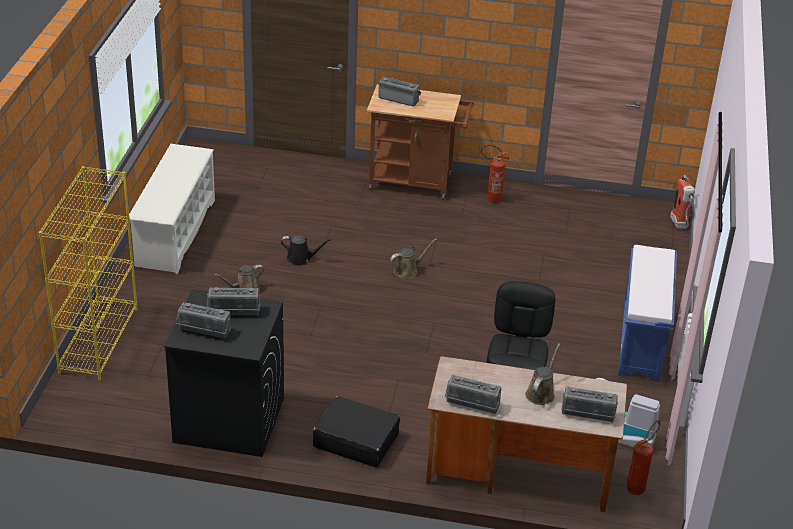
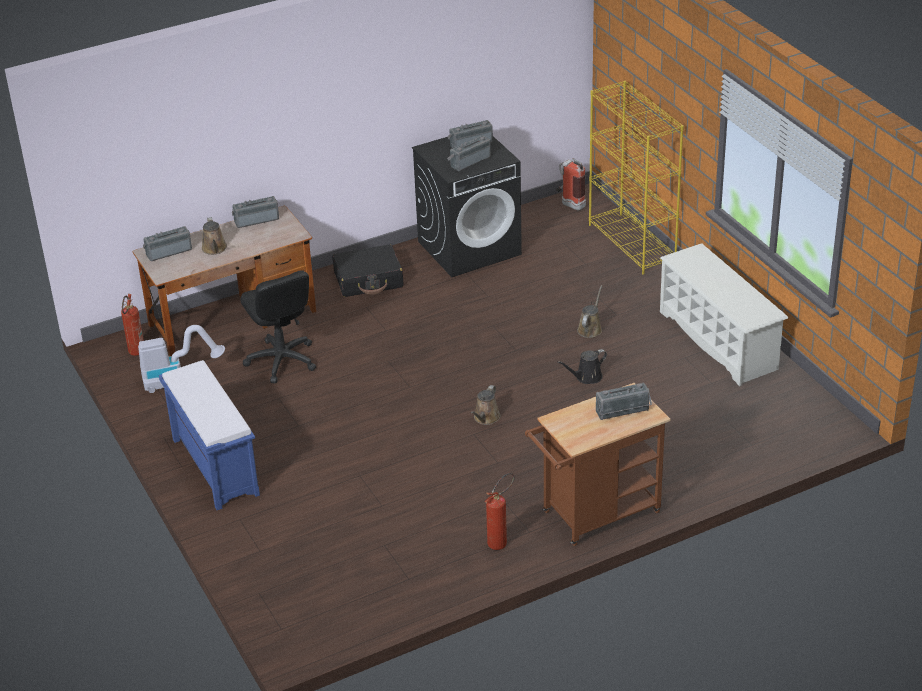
camera: 145 degrees right, 0 degrees up
fire extinguisher [670,175,695,229] -> fire extinguisher moved to [556,158,586,211]

